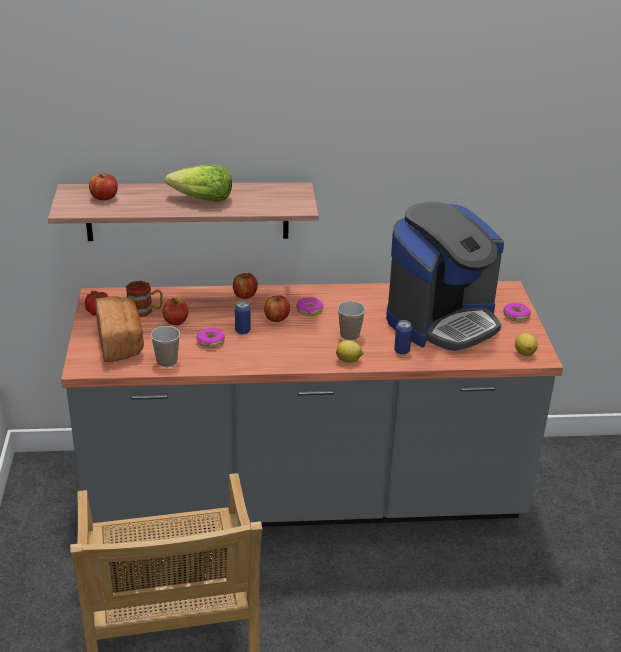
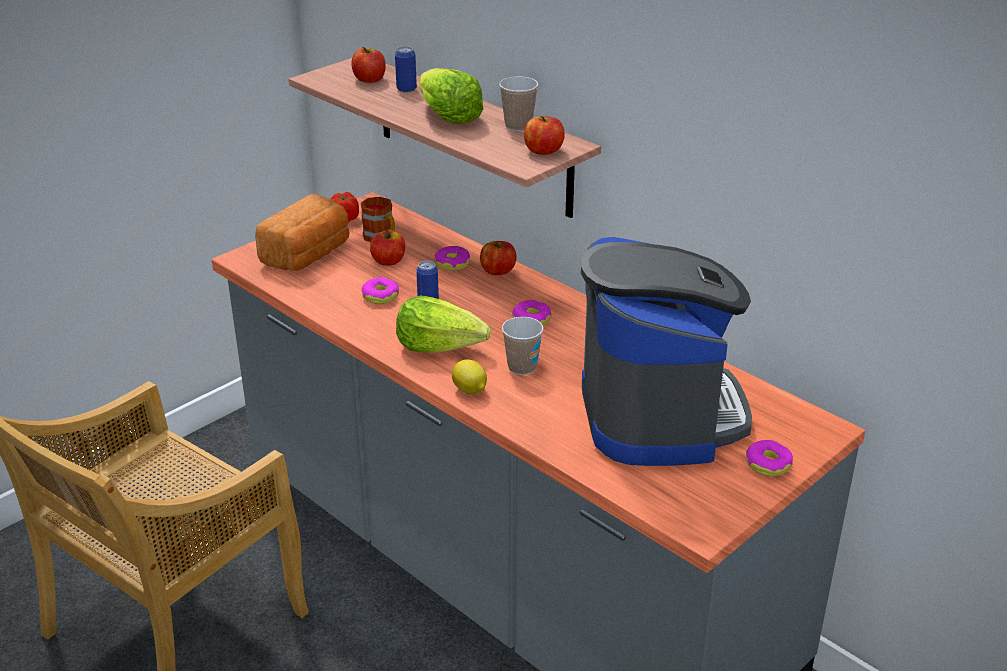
camera: 50 degrees right, 0 degrees up
cup [151,326,180,367] -> cup moved to [499,76,538,131]
apple [264,295,290,322] -> apple moved to [524,116,565,155]
coffee machine [386,202,504,351] -> coffee machine turned 105 degrees counterclockwise [581,237,752,466]
can [394,320,412,355] -> can moved to [395,46,417,92]
lemon [515,333,538,356] -> none
none -> lettuce [396,296,491,353]
none -> donut [435,246,470,271]

